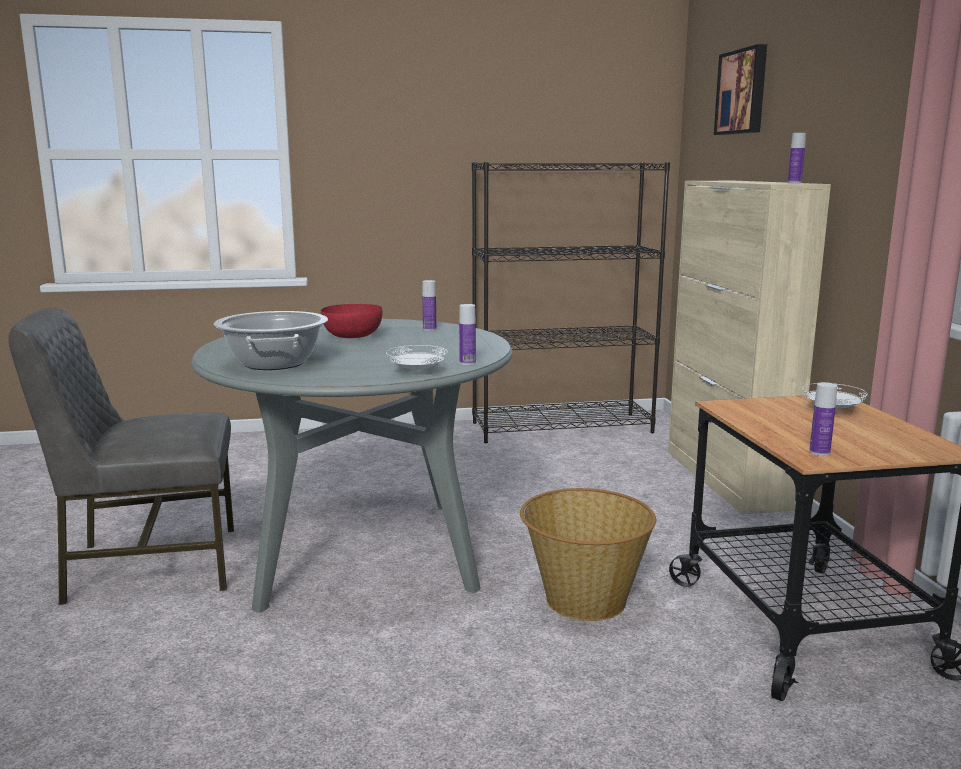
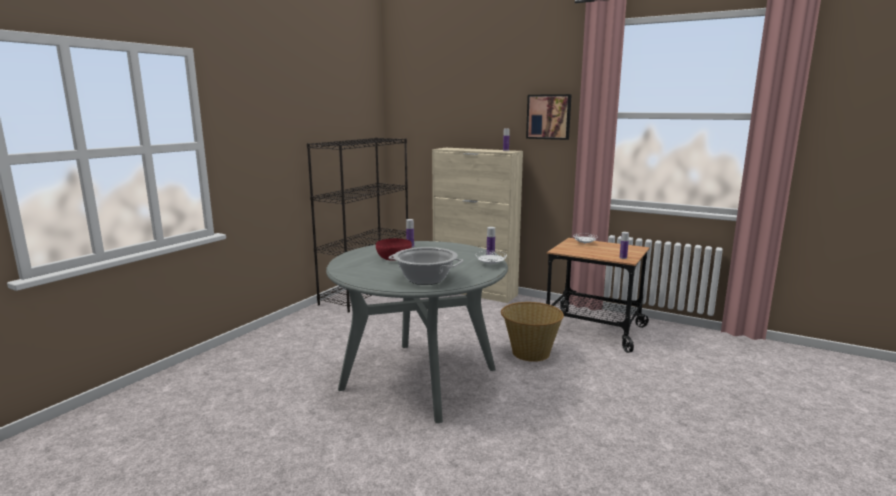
camera: 50 degrees left, 0 degrees up
grey chair [8,308,234,605] -> none
picture [714,44,767,135] -> picture moved to [526,94,572,140]

